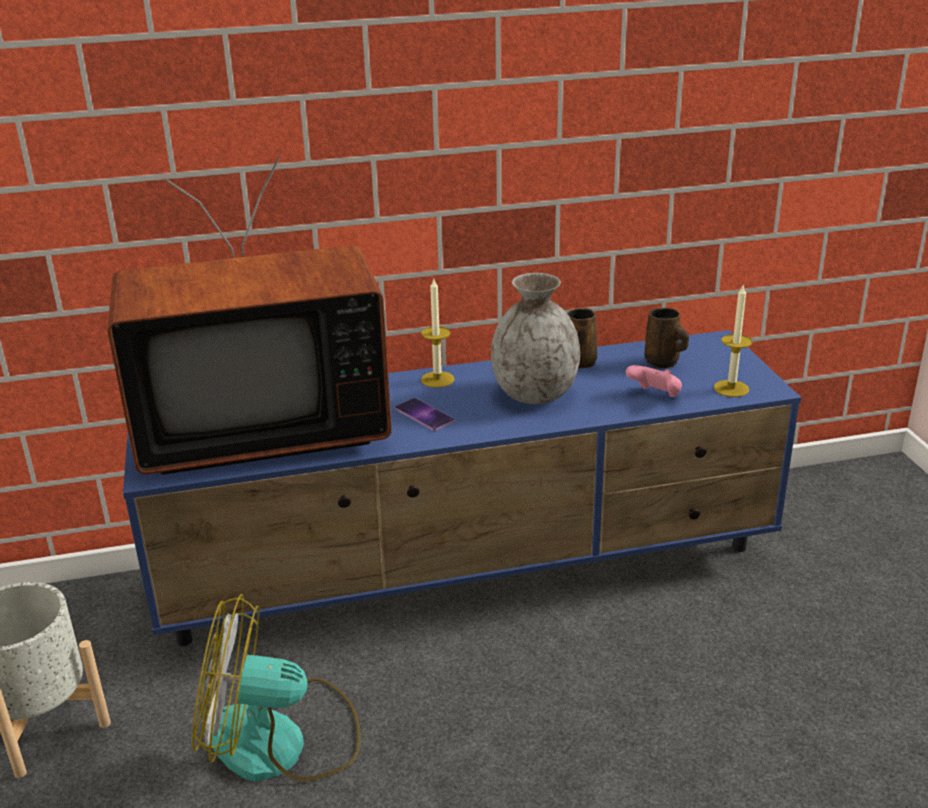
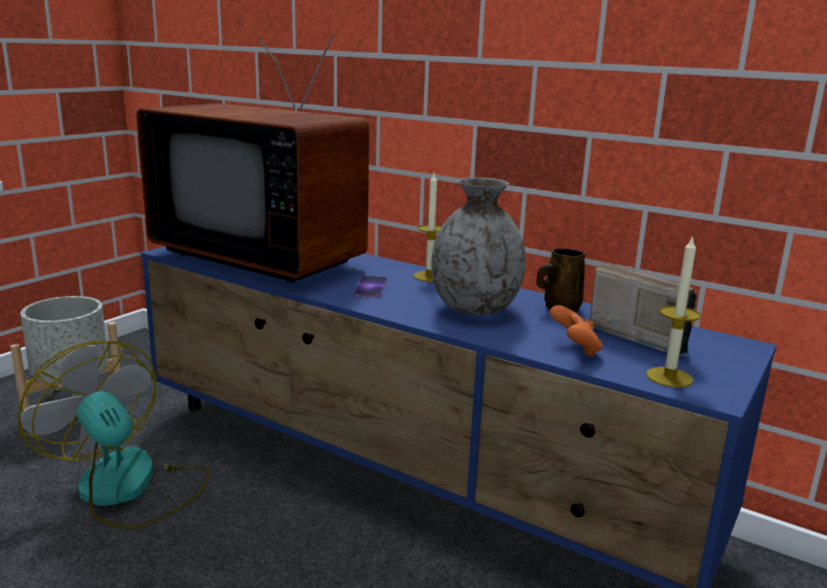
camera: 45 degrees right, 10 degrees down
pink game controller [626,365,682,397] -> orange game controller [550,305,602,358]
brown mug [644,308,689,368] -> radio [589,262,697,357]

